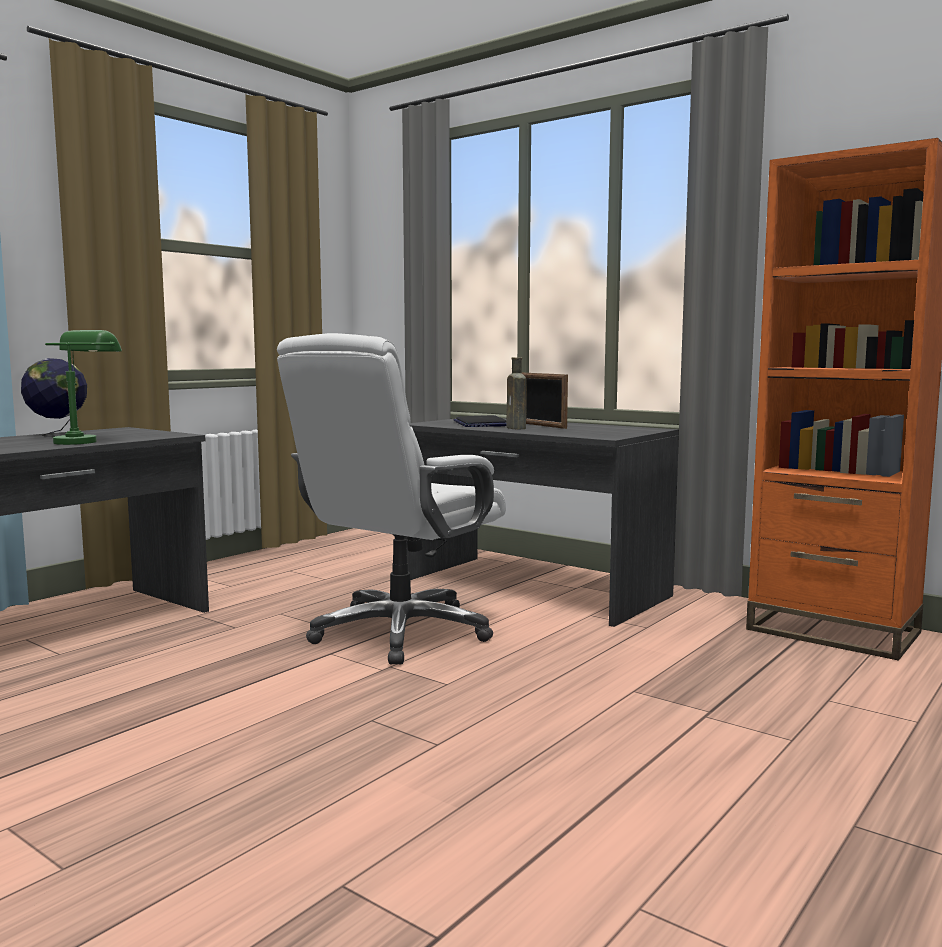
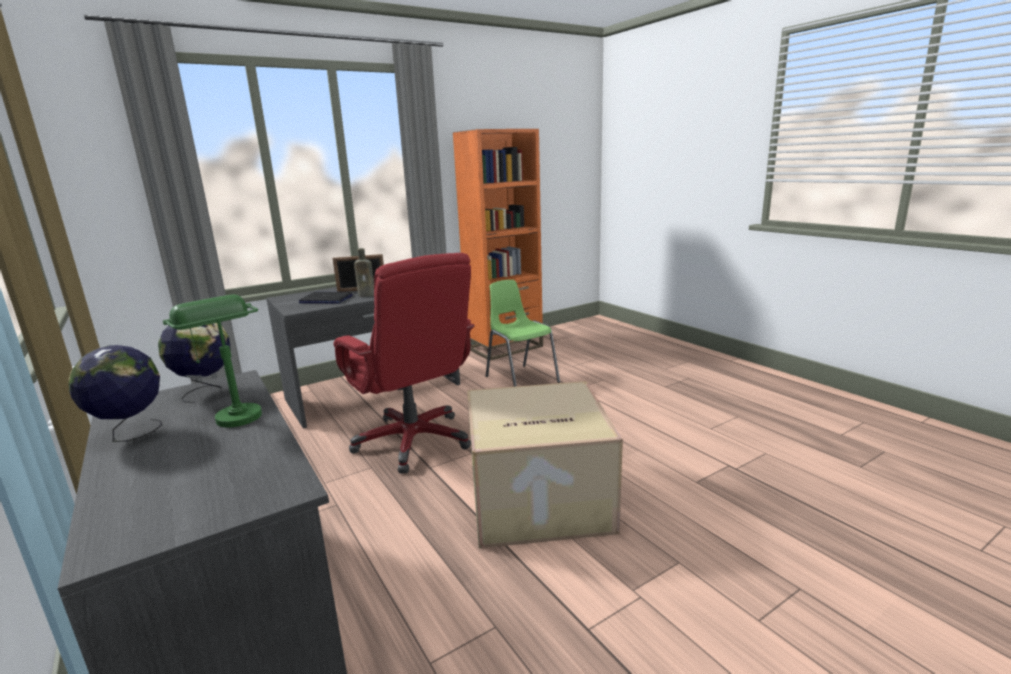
camera: 70 degrees left, 10 degrees up
white office chair [277,333,506,665] -> red office chair [333,253,475,473]
none -> globe [158,323,231,403]
none -> cardboard box [467,381,623,548]
none -> green chair [486,280,560,387]

